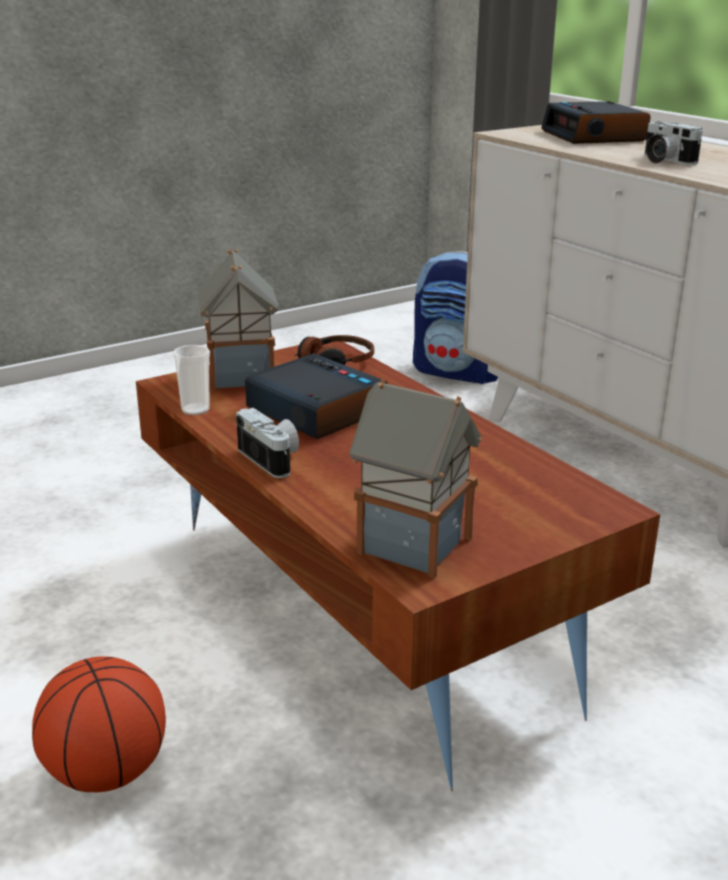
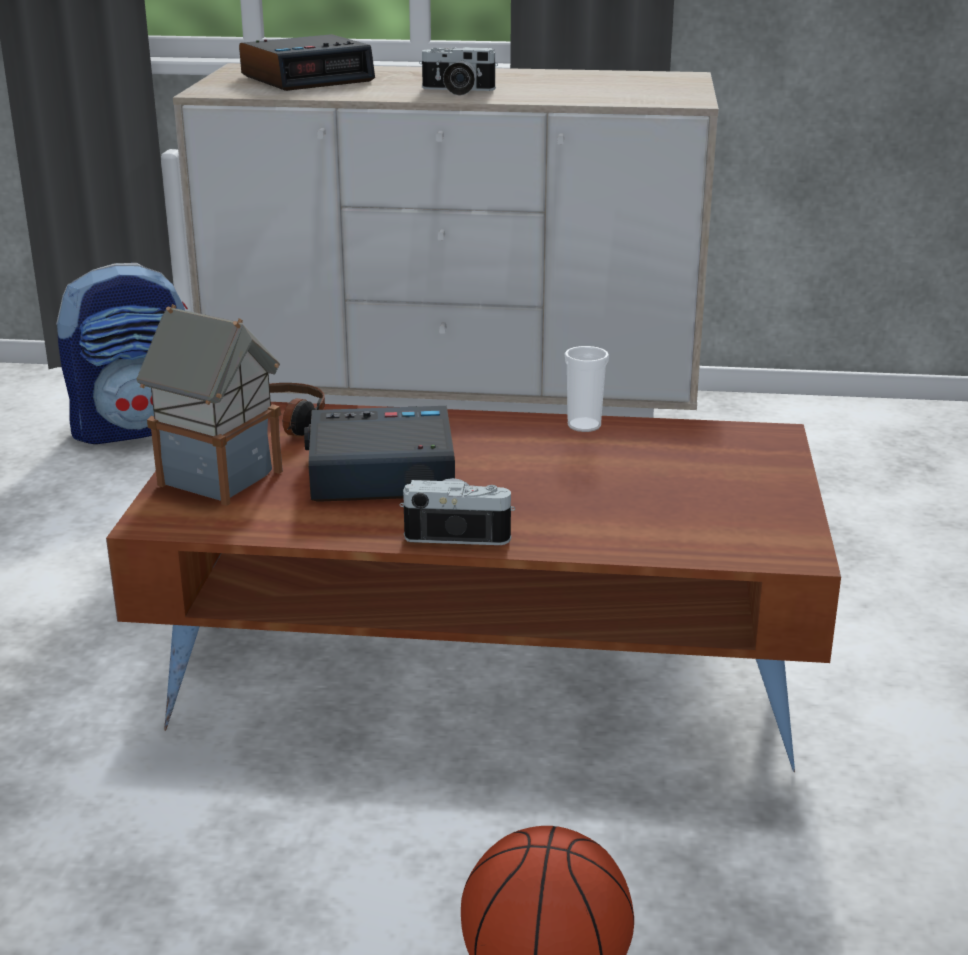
camera: 50 degrees left, 0 degrees up
cup [173,345,210,415] -> cup moved to [565,346,609,432]
toy house [349,379,482,578] -> none
alarm clock [541,101,651,144] -> alarm clock turned 60 degrees counterclockwise [239,34,375,91]

